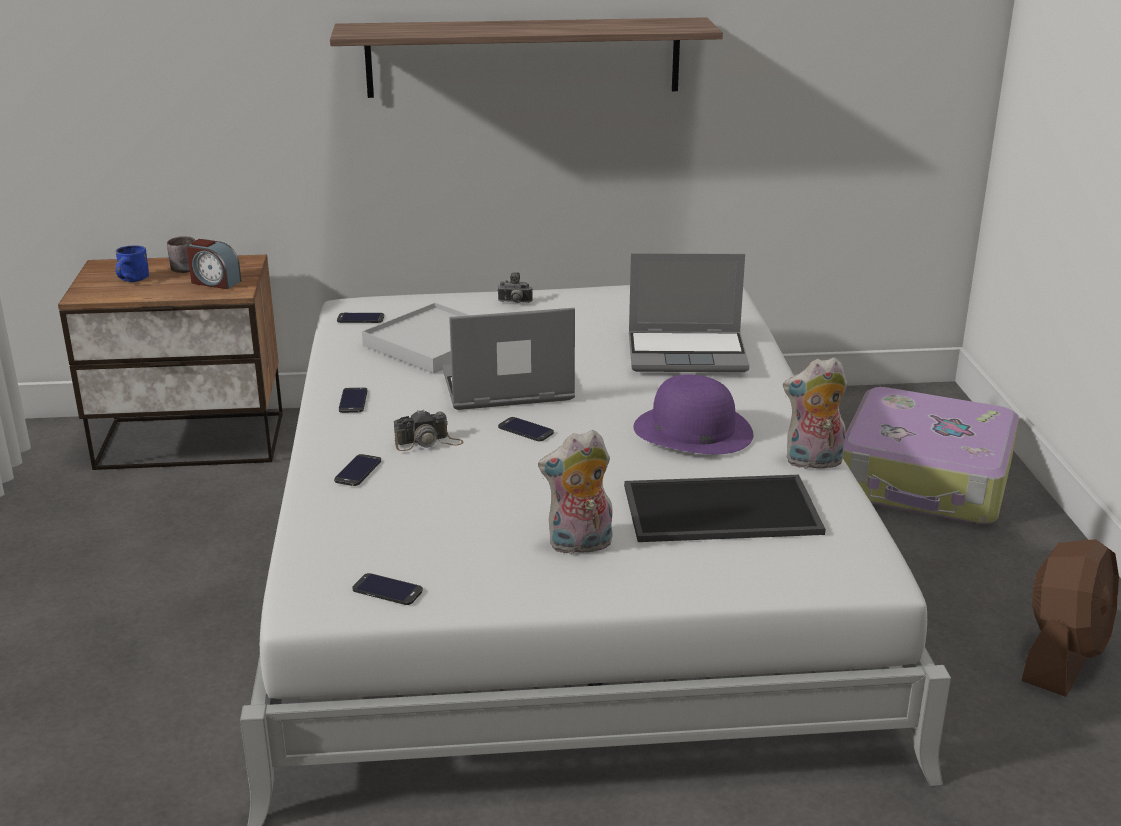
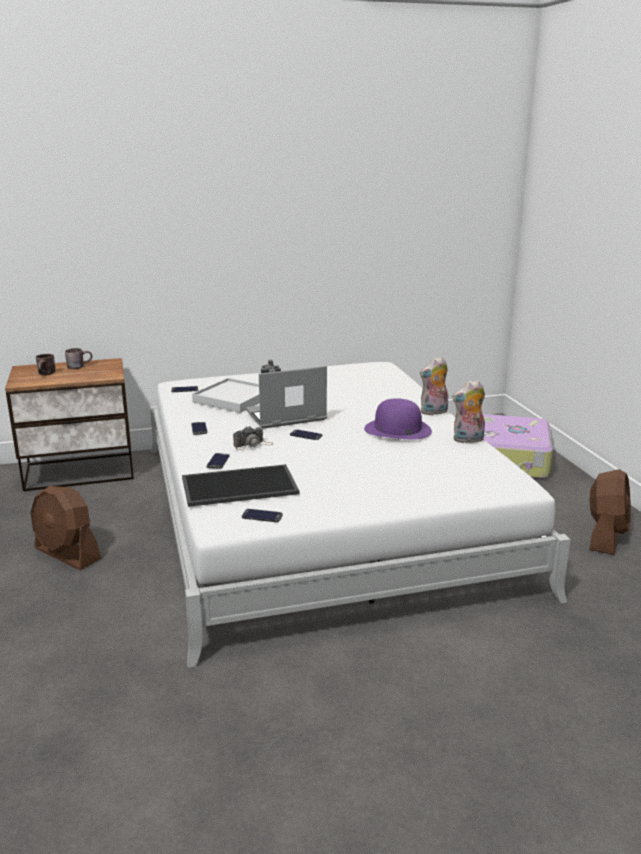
camera: 10 degrees left, 5 degrees down
blue mug [116,245,149,282] -> brown mug [36,354,55,375]
alarm clock [186,239,241,289] -> none
shelf [330,17,723,98] -> none
plush toy [538,430,613,555] -> plush toy moved to [420,356,448,415]
tray [624,475,825,542] -> tray moved to [182,464,300,507]
laptop [629,253,749,372] -> none
none -> brown fan [30,486,101,570]

